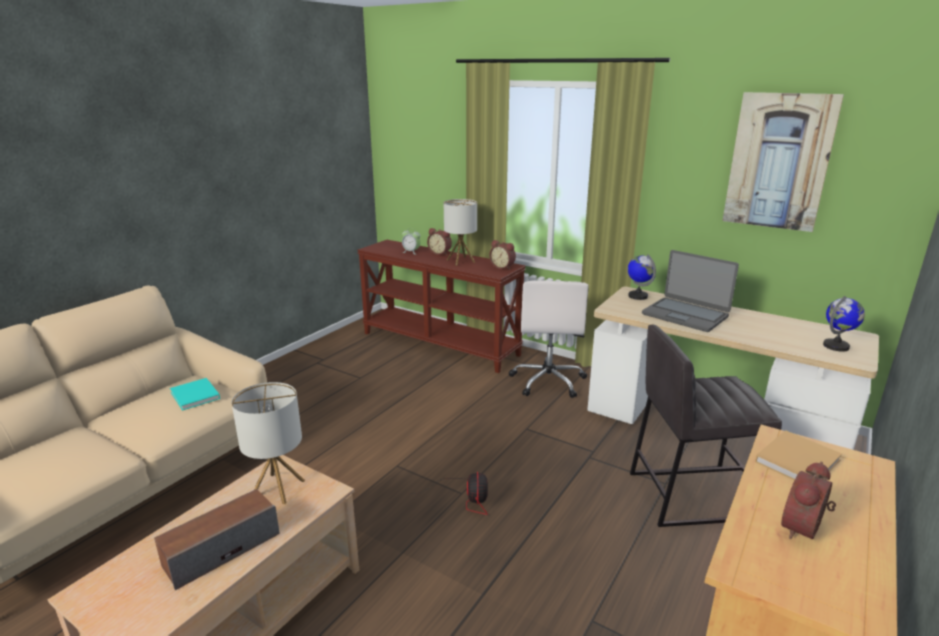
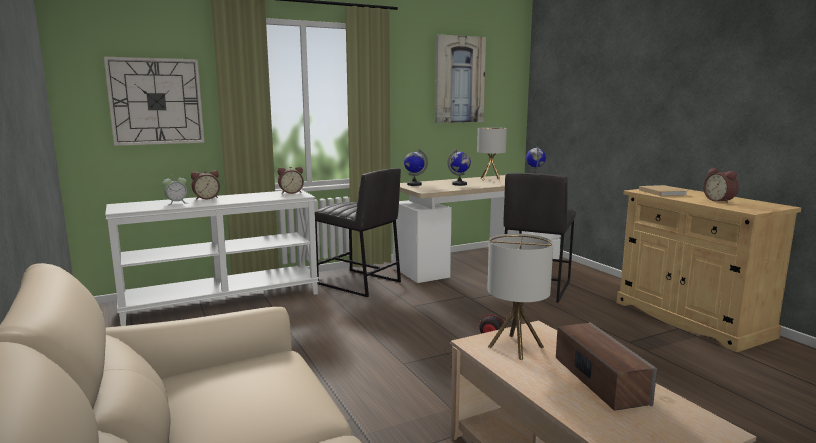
camera: 60 degrees left, 10 degrees down
turquoise book [170,378,220,411] -> none
brown console table [357,240,526,373] -> white console table [105,190,319,326]
table lamp [444,199,477,266] -> table lamp moved to [477,127,507,181]
white office chair [509,281,589,398] -> grey stool [315,168,401,297]
laptop [642,250,739,332] -> globe [448,149,471,186]
none -> wall clock [104,57,205,146]

